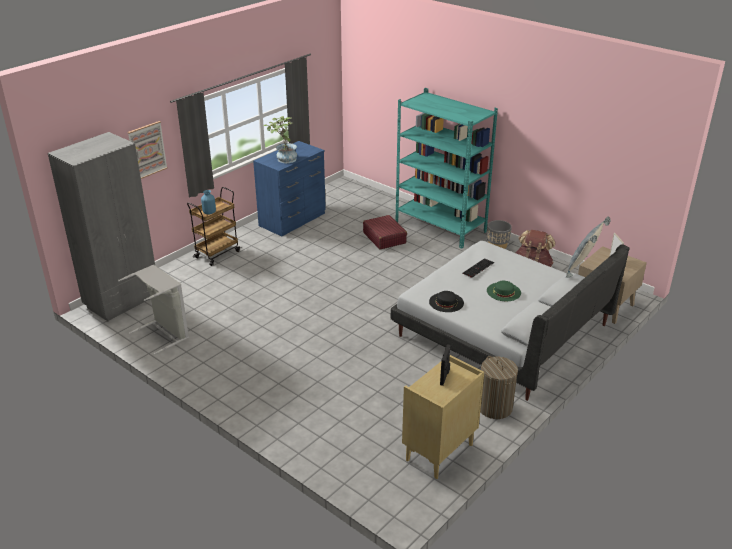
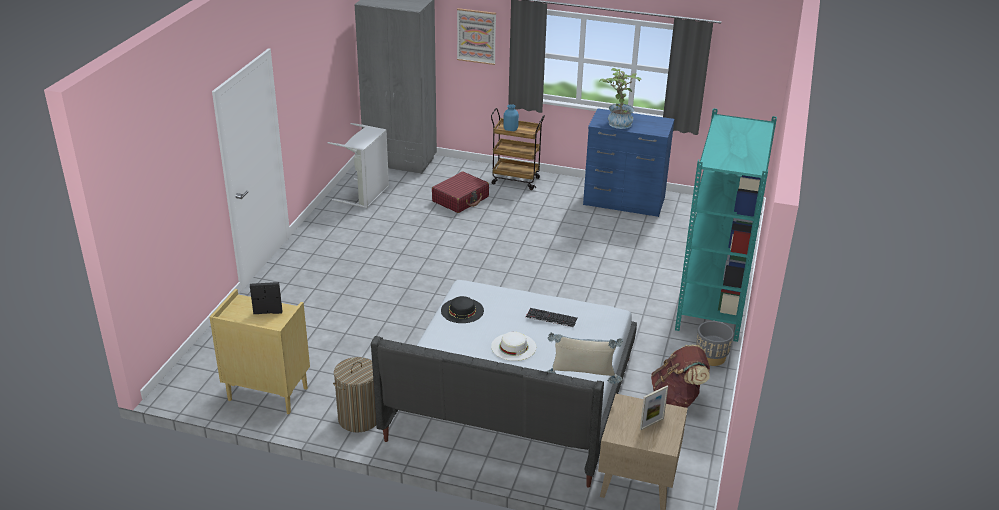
camera: 65 degrees right, 0 degrees up
red suitcase [363,215,407,249] -> red suitcase moved to [432,172,489,213]
green hat [487,281,521,301] -> white hat [491,332,536,361]

